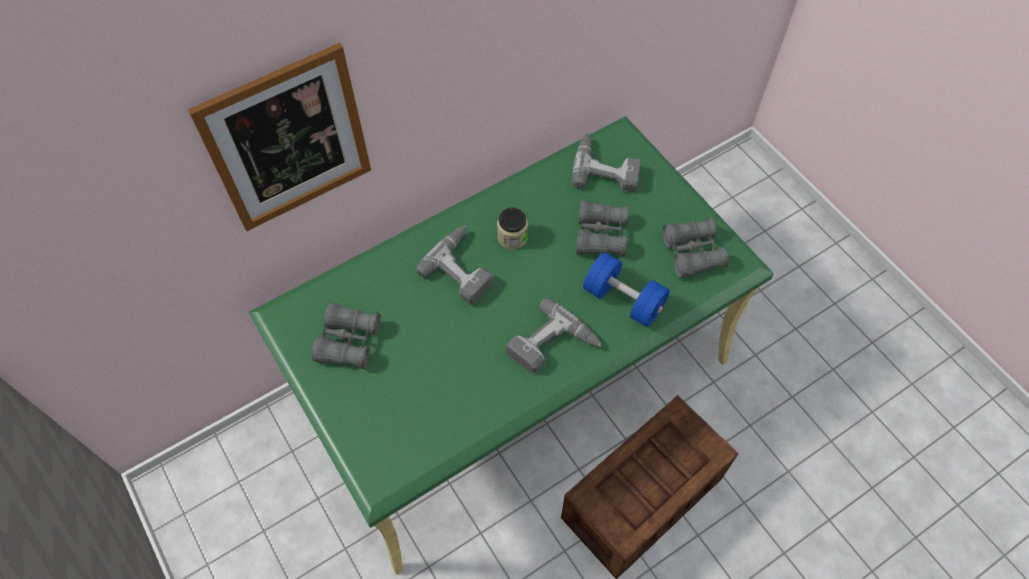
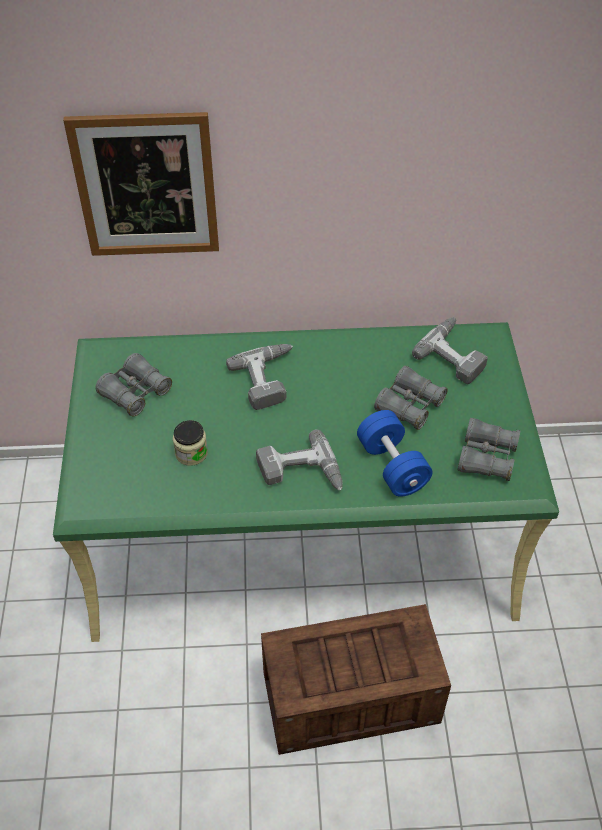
camera: 30 degrees right, 10 degrees down
jar [497,208,528,250] -> jar moved to [173,420,208,466]

